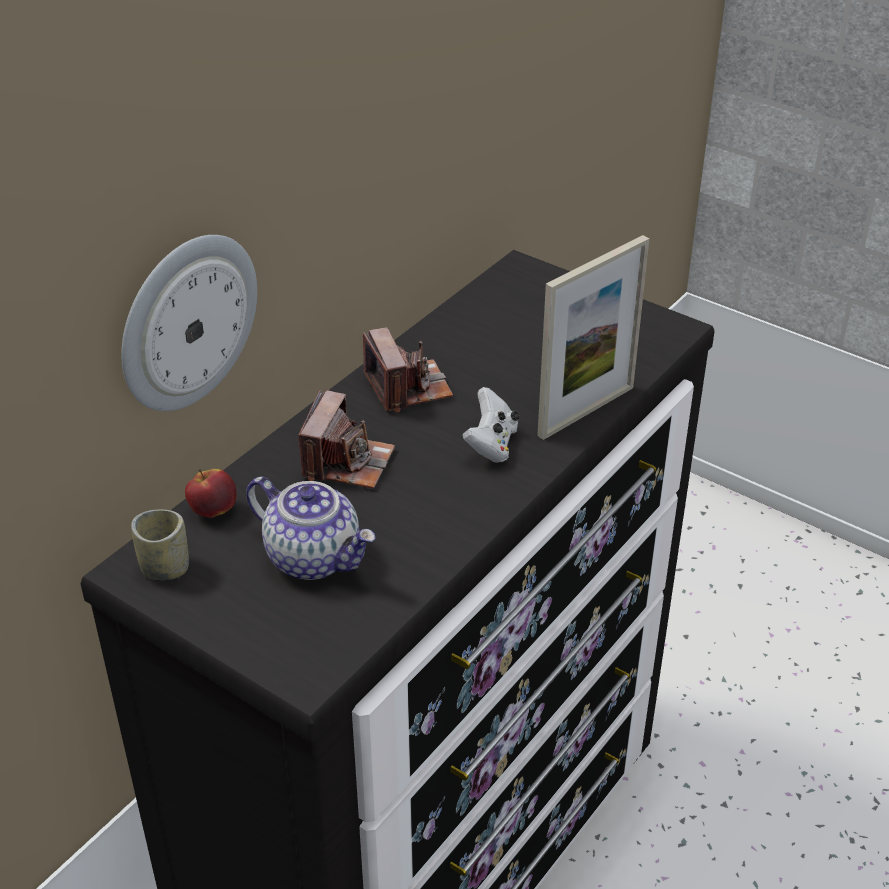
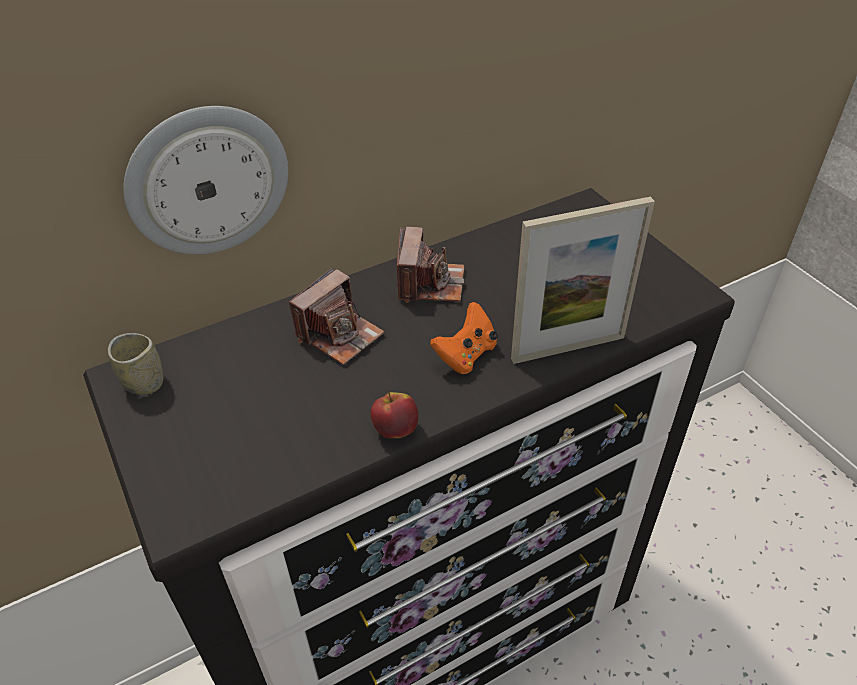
camera: 25 degrees right, 5 degrees up
apple [185,469,236,518] -> apple moved to [371,392,418,438]
teapot [246,477,376,580] -> none
white game controller [462,387,519,463] -> orange game controller [430,302,498,374]

